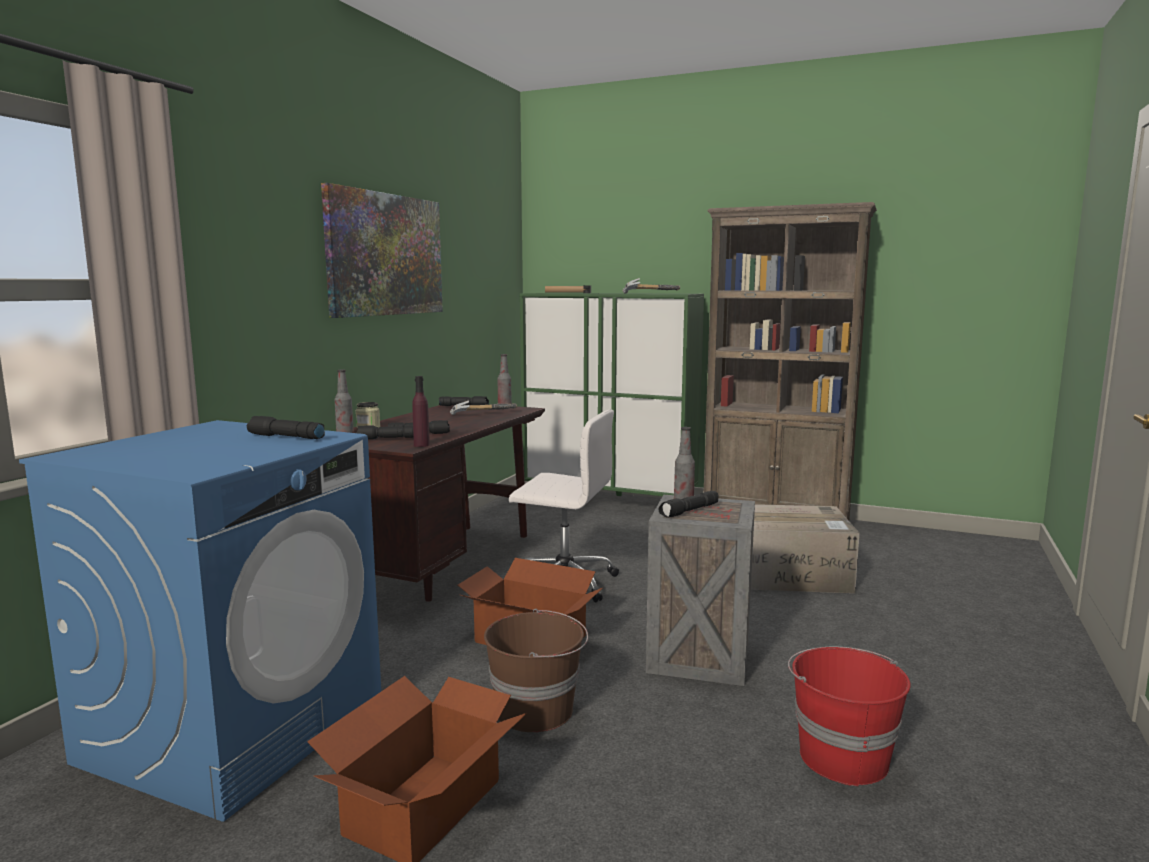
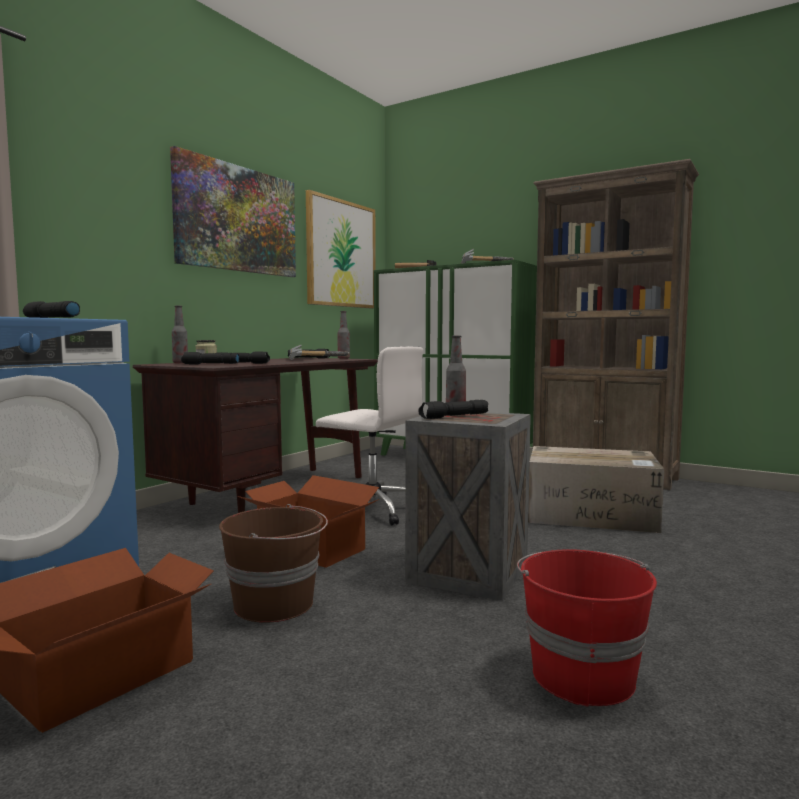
camera: 10 degrees right, 5 degrees down
purple bottle [412,376,430,447] -> none
none -> picture [306,190,376,309]

